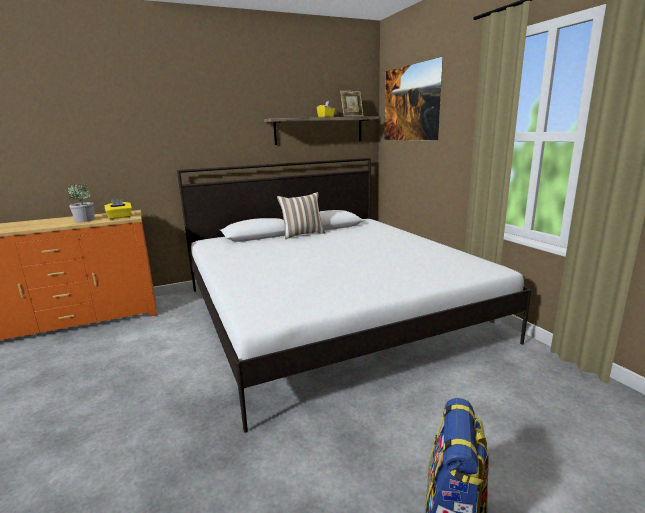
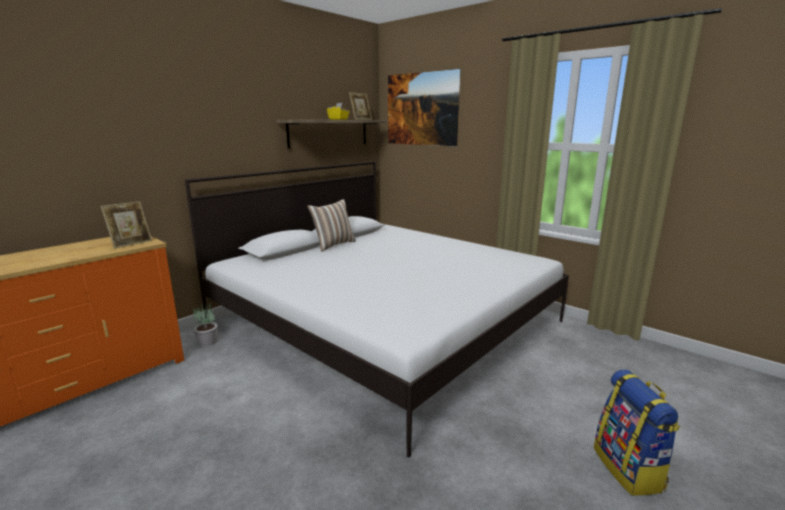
camera: 25 degrees left, 0 degrees up
potted plant [68,182,95,222] -> potted plant moved to [193,304,218,347]
yellow tissue box [104,199,132,219] -> picture frame [101,201,152,249]

